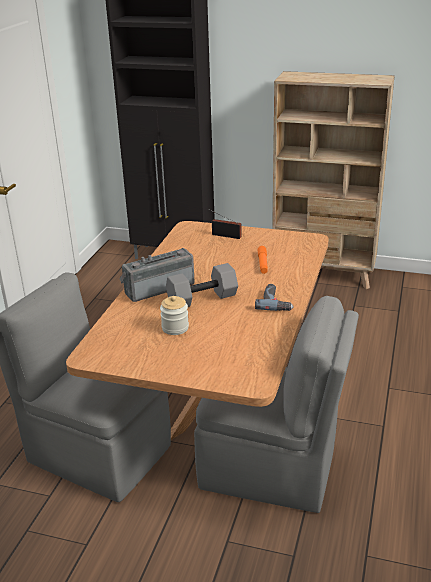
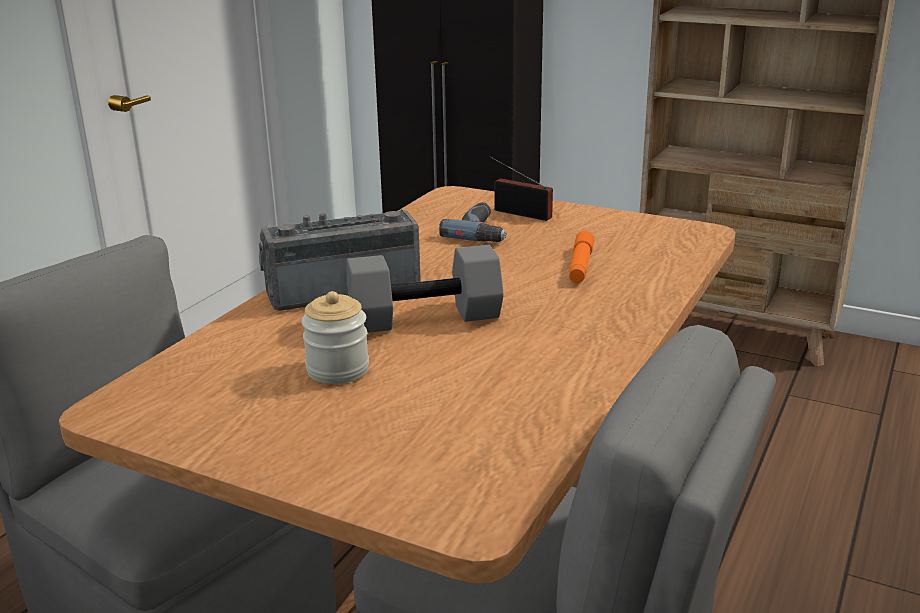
camera: 10 degrees right, 5 degrees down
power drill [255,284,294,311] -> power drill moved to [439,202,507,242]

